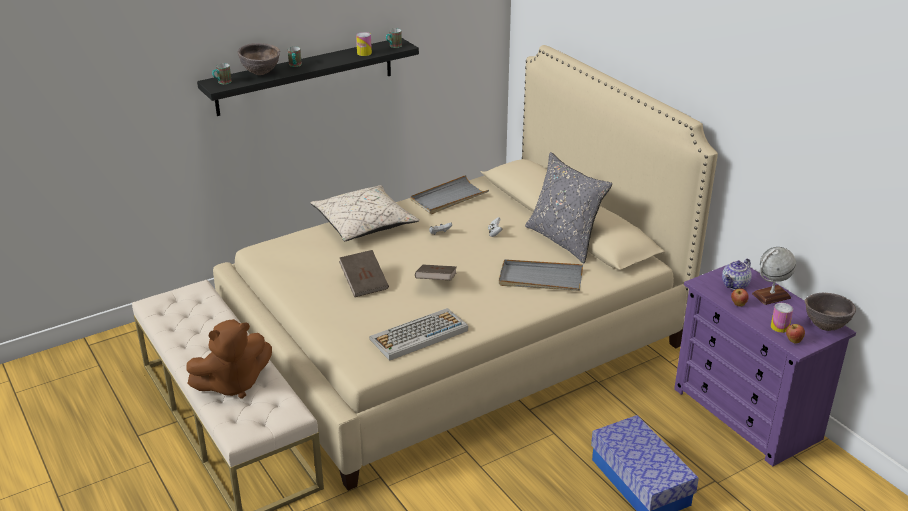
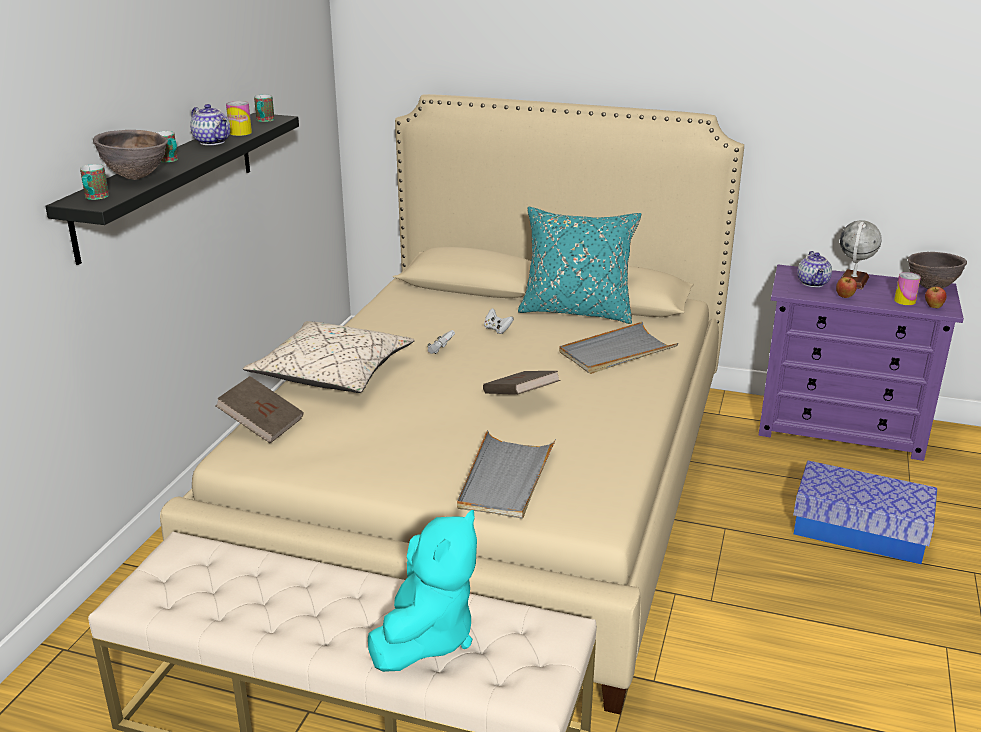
camera: 40 degrees left, 5 degrees down
brown plush toy [186,319,272,399] -> turquoise plush toy [368,510,477,672]
brown book [339,250,389,297] -> brown book moved to [215,376,304,443]
keyboard [369,308,468,361] -> none
grey tray [410,175,489,214] -> grey tray moved to [457,430,556,519]
grey pillow [525,152,612,263] -> turquoise pillow [518,207,641,324]
none -> teapot [190,104,230,145]

